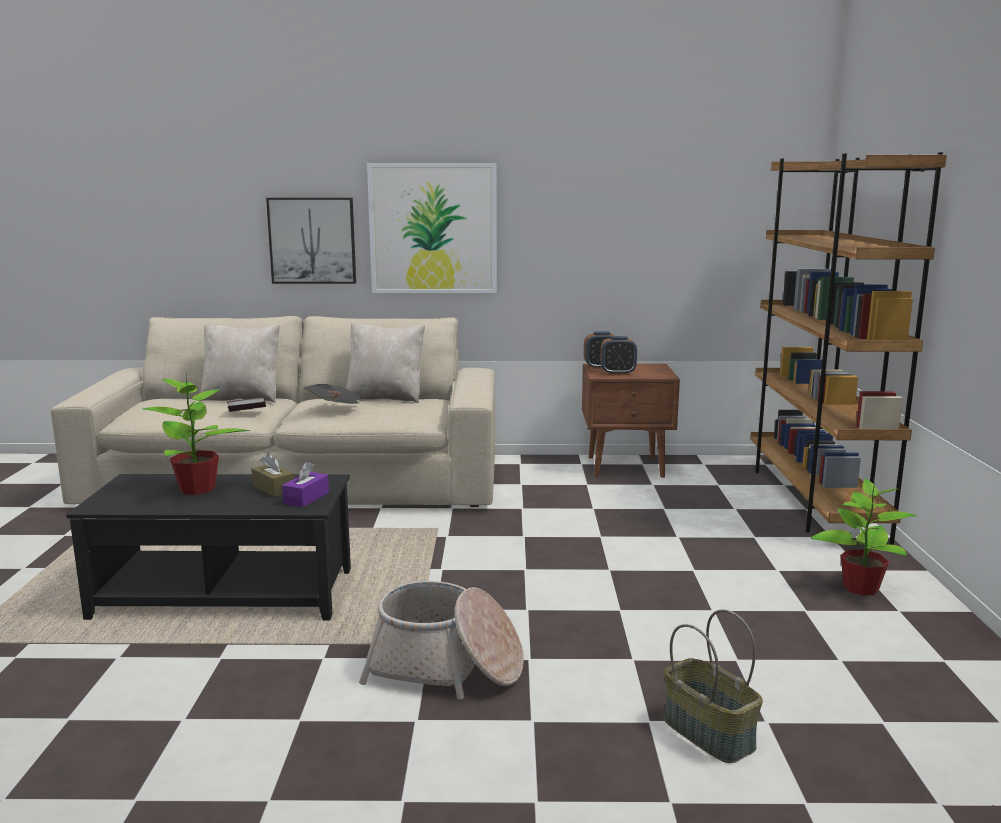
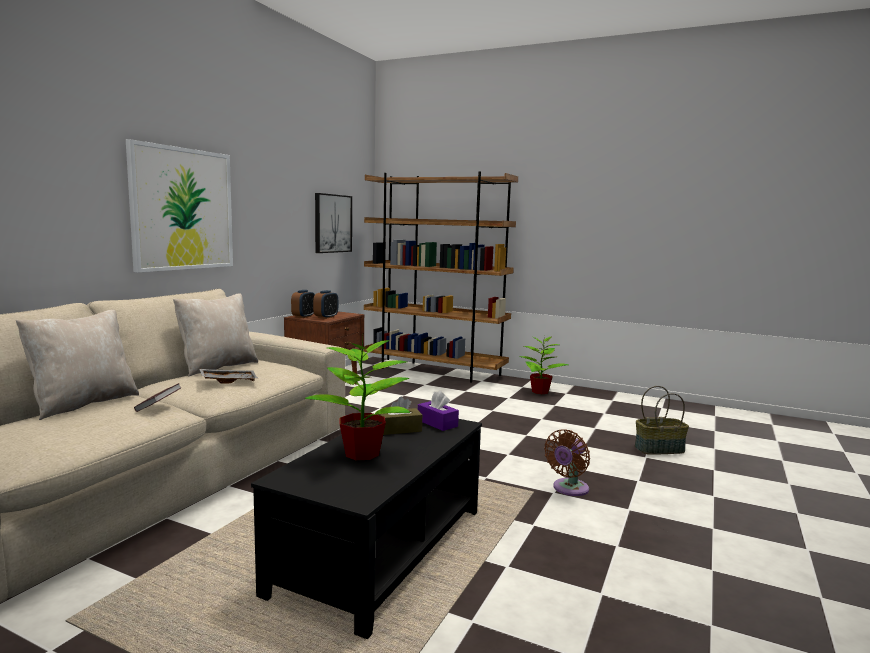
camera: 65 degrees left, 5 degrees down
picture [266,198,356,284] -> picture moved to [315,193,352,253]
newspaper [304,384,361,404] -> grey tray [199,369,258,384]
basket [359,581,524,699] -> brown fan [544,429,590,496]

